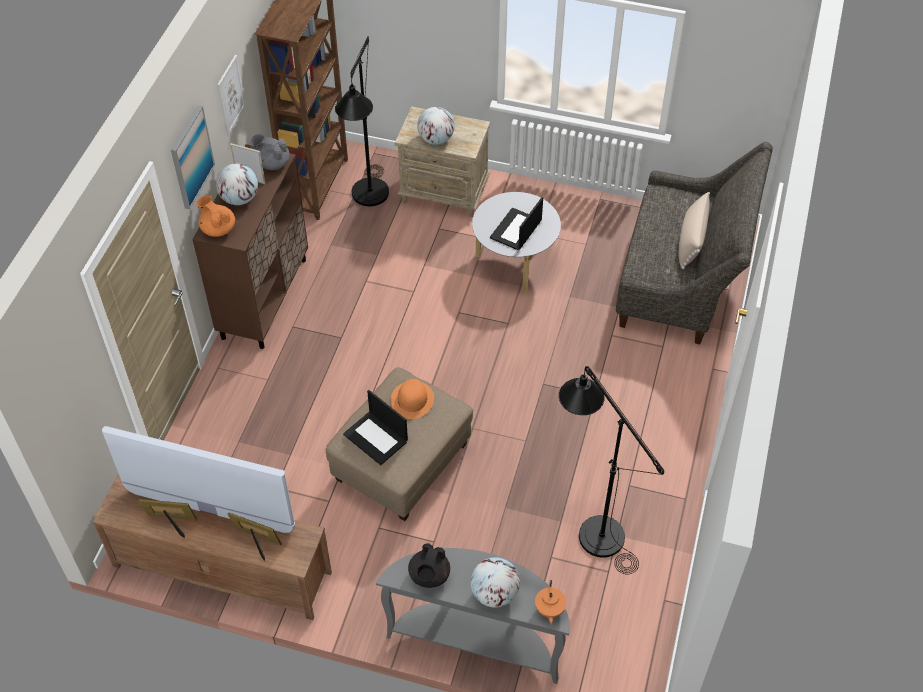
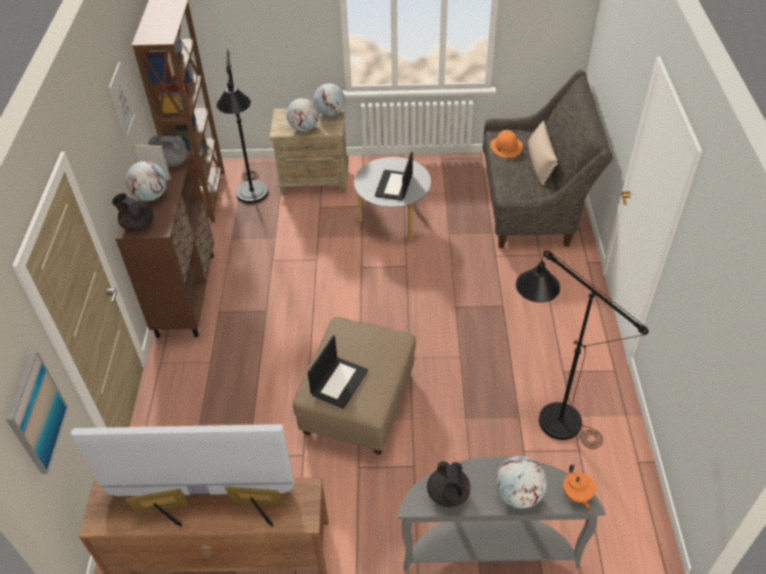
camera: 15 degrees left, 5 degrees down
picture [171,105,215,209] -> picture moved to [6,351,68,474]
orange teapot [196,195,235,237] -> black teapot [112,193,154,231]
laptop [343,390,408,465] -> laptop turned 90 degrees counterclockwise [307,335,368,409]
orange hat [391,379,434,419] -> orange hat moved to [490,130,523,158]
none -> globe [313,84,345,116]

